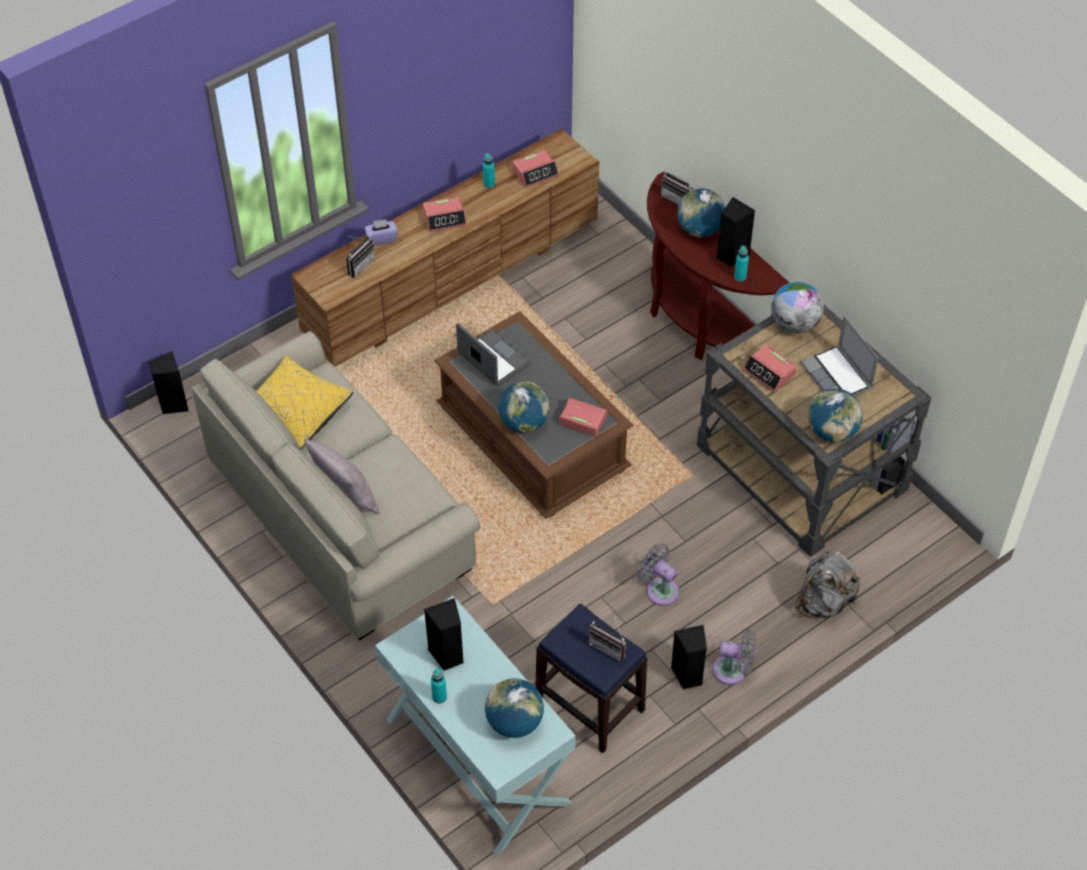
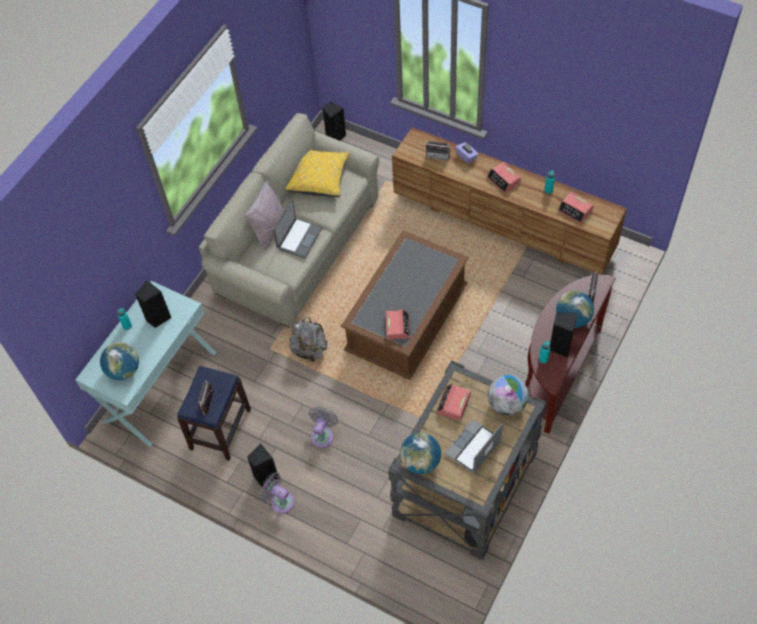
camera: 70 degrees right, 5 degrees up
laptop [456,323,530,386] -> laptop moved to [273,199,323,258]
globe [498,382,549,433] -> none
grey fan [713,630,756,685] -> grey fan turned 135 degrees clockwise [259,472,294,514]
grey backpack [795,551,860,618] -> grey backpack moved to [289,317,328,362]

